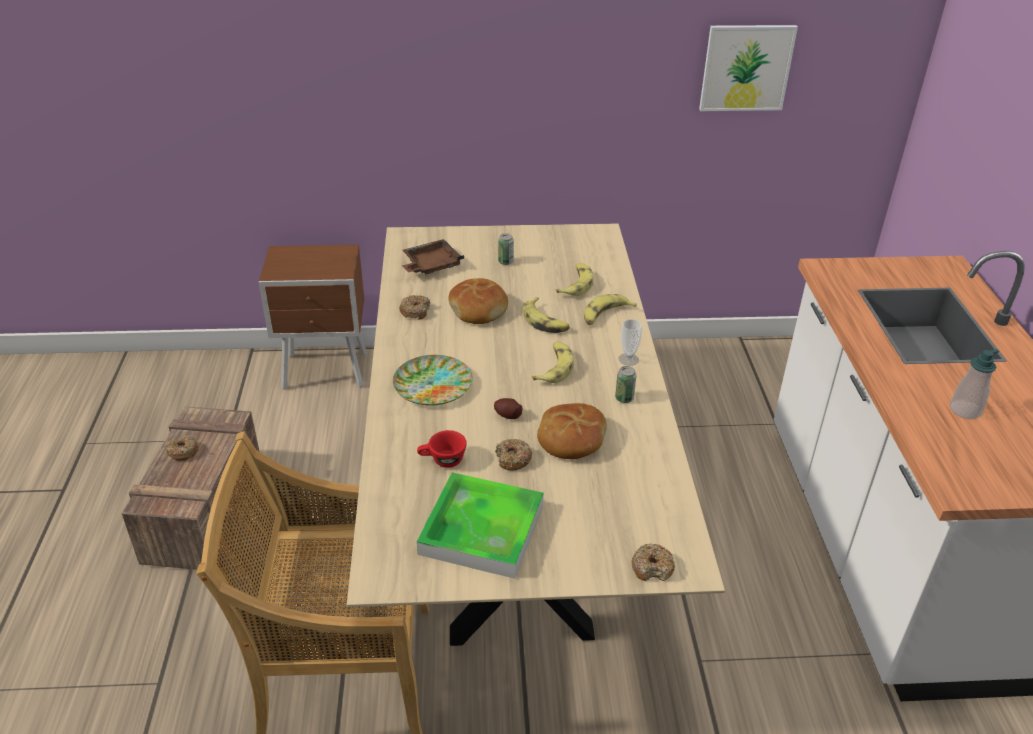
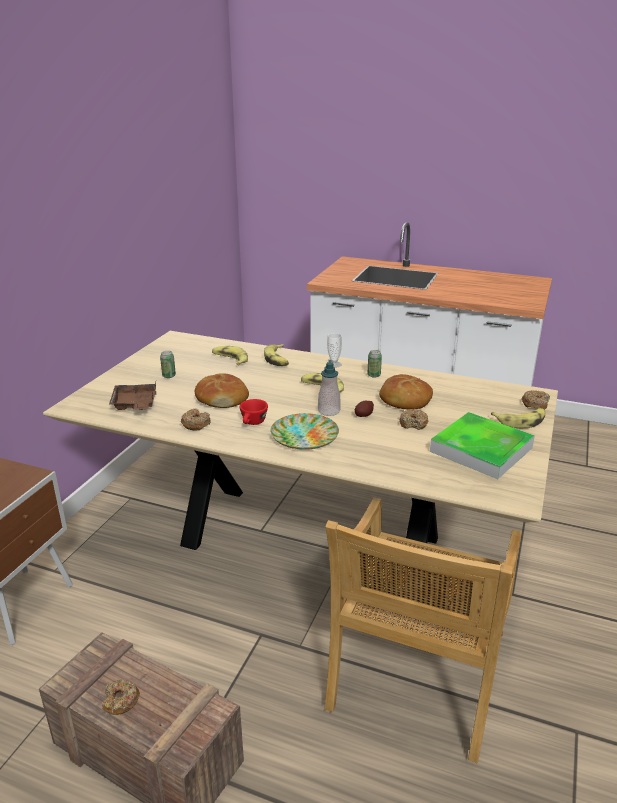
camera: 65 degrees left, 10 degrees down
red cup [417,430,467,468] -> red cup moved to [240,399,268,425]
banana [523,297,570,333] -> banana moved to [491,408,546,428]
picture [699,25,798,111] -> none
soap dispenser [950,349,999,419] -> soap dispenser moved to [318,360,341,416]

